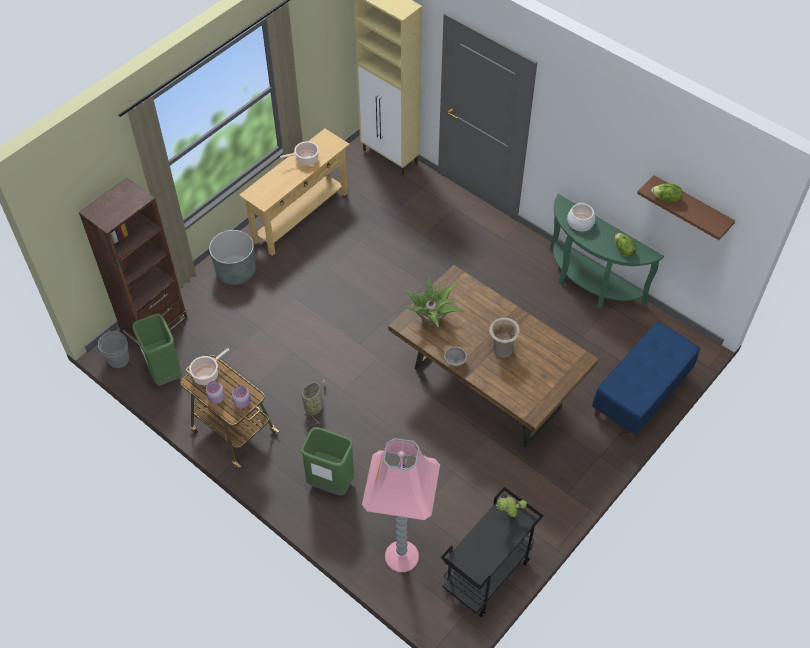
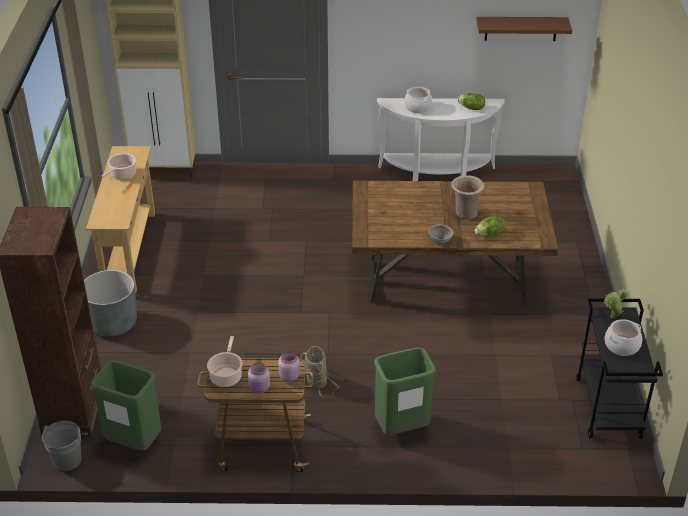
camera: 40 degrees left, 15 degrees down
pink floor lamp [362,438,440,572] -> none
potted plant [403,277,464,328] -> none
green console table [550,194,664,309] -> white console table [377,98,505,181]
blue bench [592,322,700,440] -> none
lettuce [651,183,682,202] -> lettuce moved to [475,216,505,236]
none -> cooking pot [605,319,642,356]

